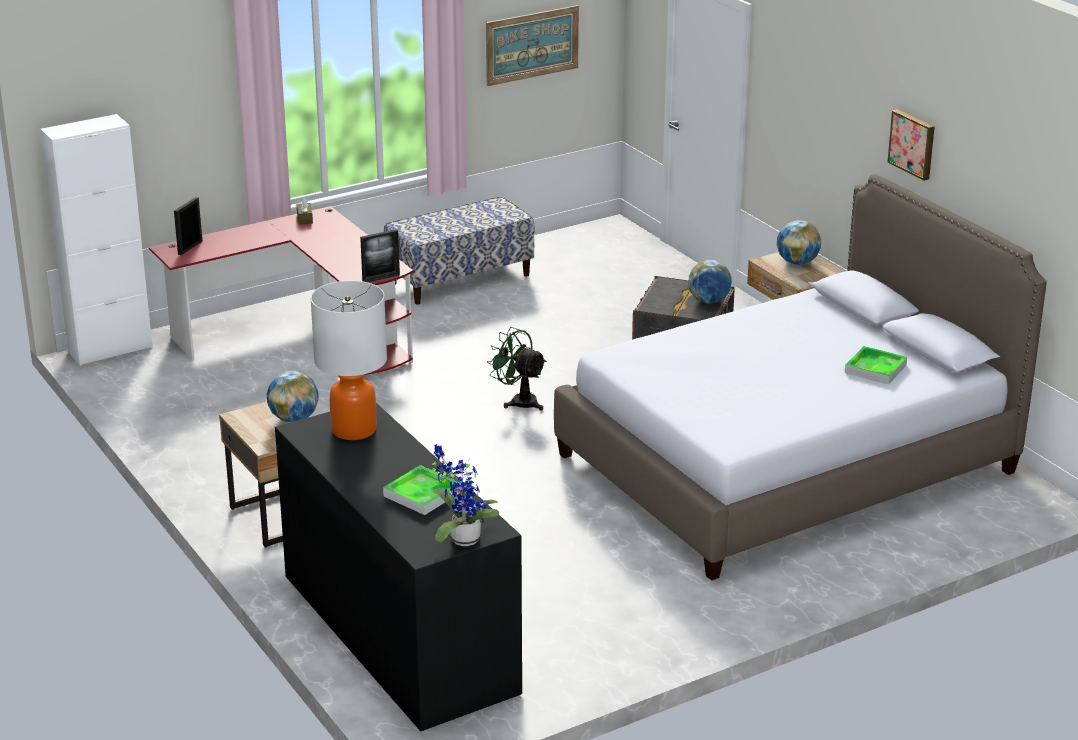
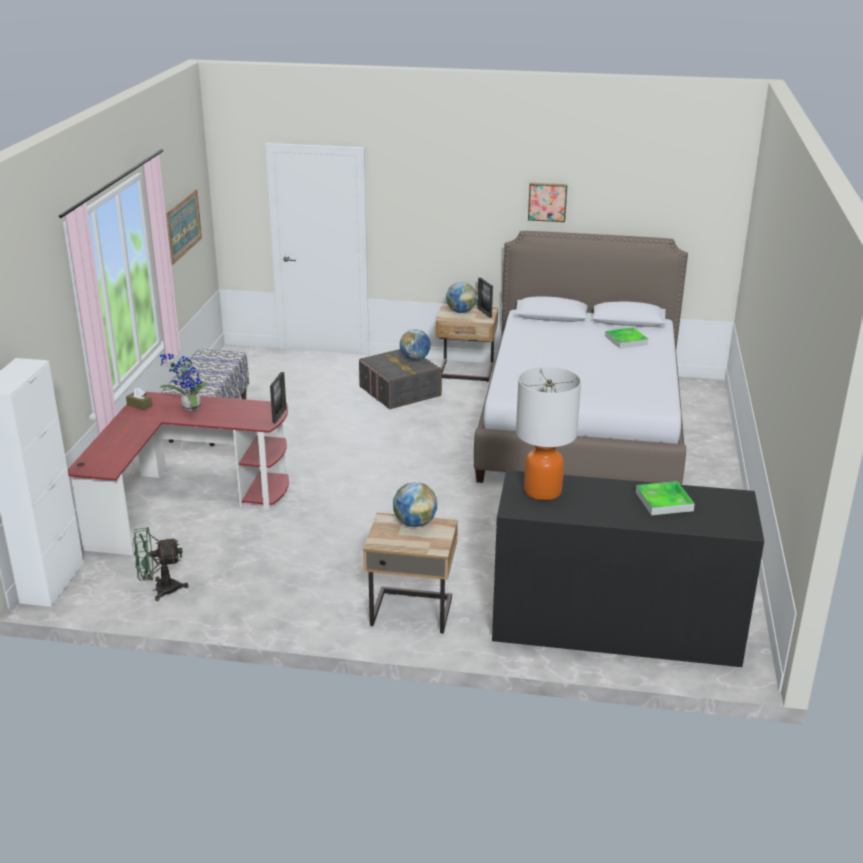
camera: 50 degrees left, 0 degrees up
picture frame [174,197,202,255] -> picture frame moved to [477,277,493,318]
potted plant [432,444,499,546] -> potted plant moved to [160,353,208,411]
green fan [487,327,547,411] -> green fan moved to [133,527,189,601]

